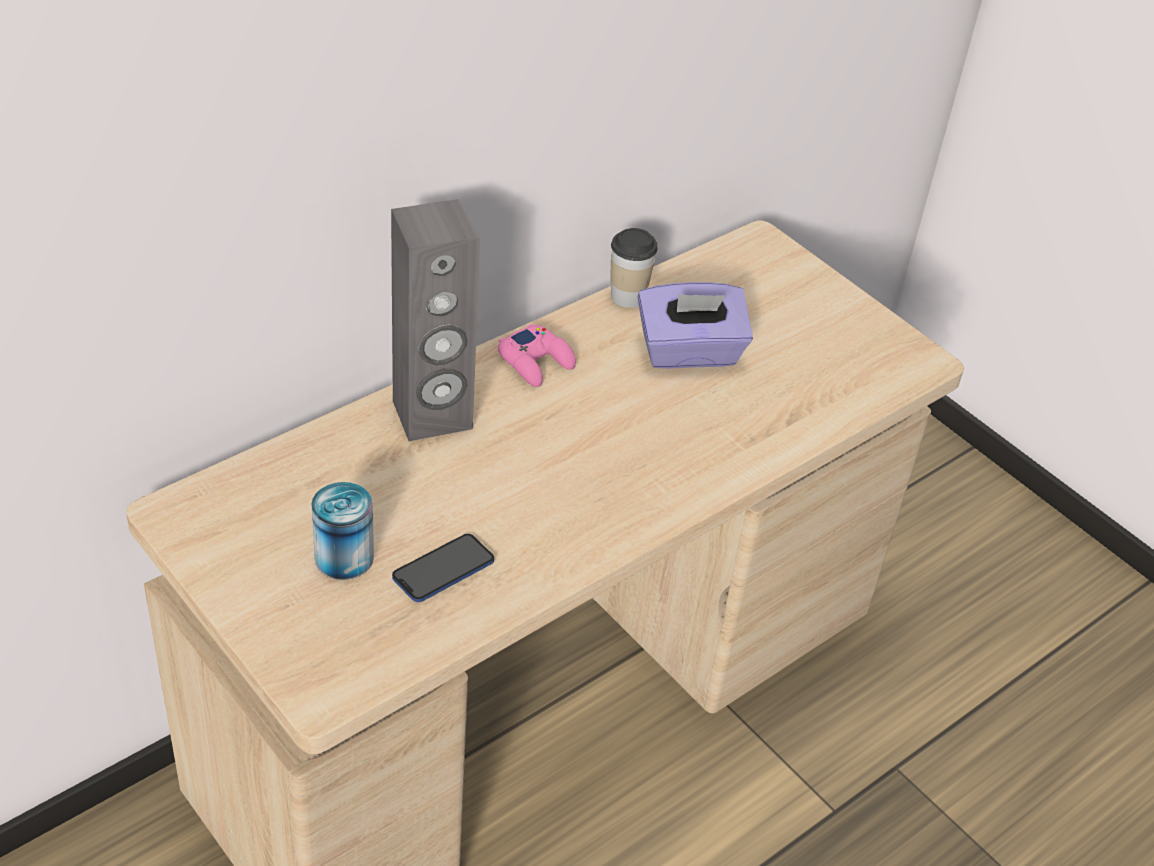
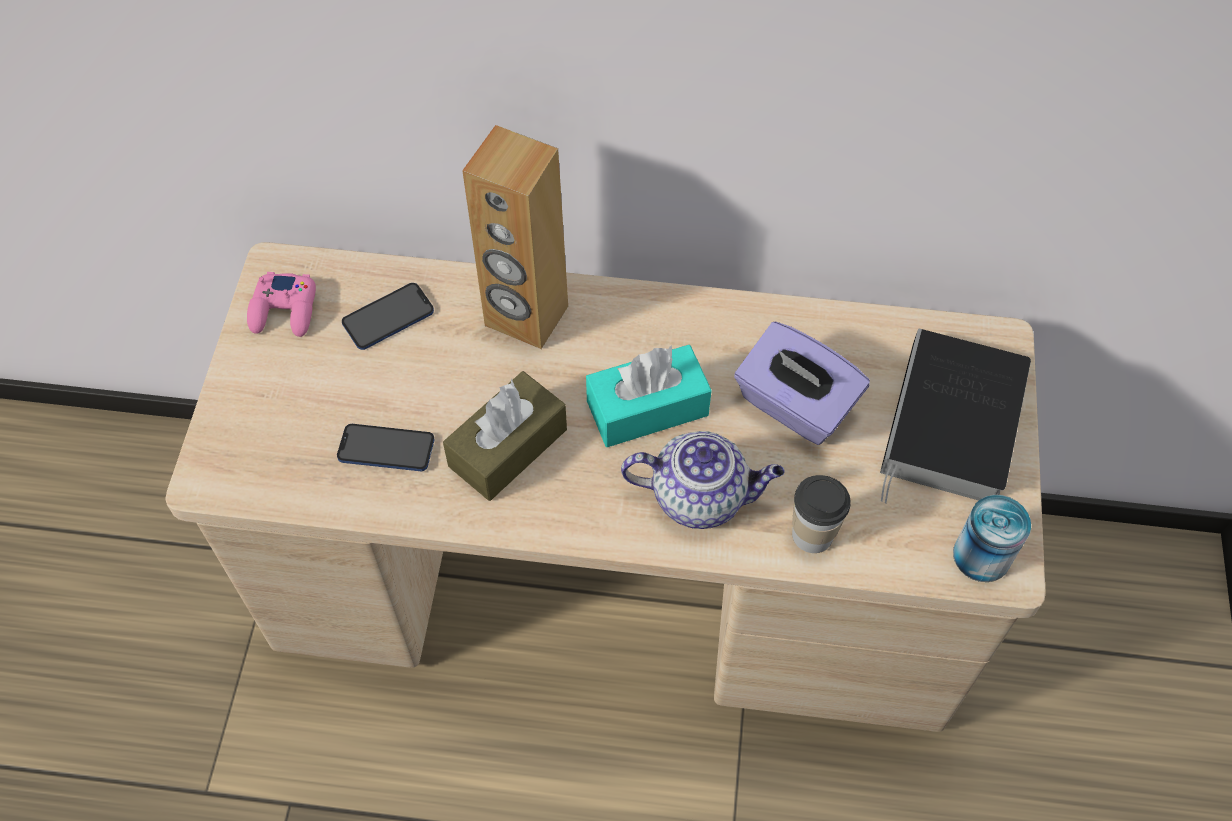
camera: 50 degrees right, 15 degrees up
can [311,482,374,580] -> can moved to [953,495,1031,582]
grey speaker [391,199,480,441] -> brown speaker [462,125,568,349]
pink game controller [498,324,576,387] -> pink game controller moved to [247,272,316,337]
cup [610,228,657,308] -> cup moved to [792,475,850,553]
none -> phone [342,283,434,350]
none -> brown tissue box [443,371,567,501]
none -> turquoise tissue box [586,345,712,447]
none -> teapot [621,431,785,529]
none -> book [880,329,1031,504]

